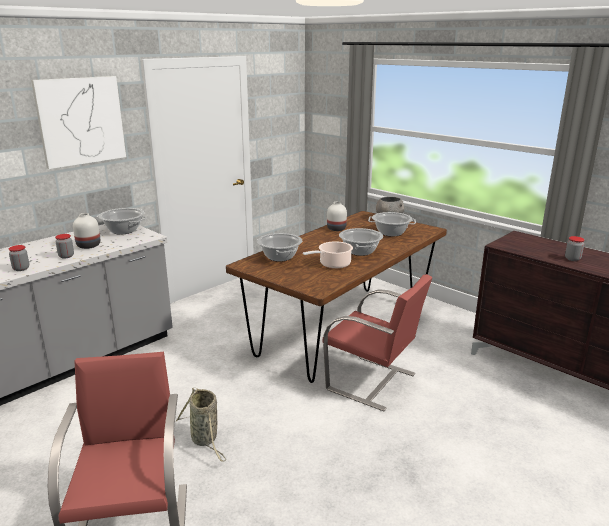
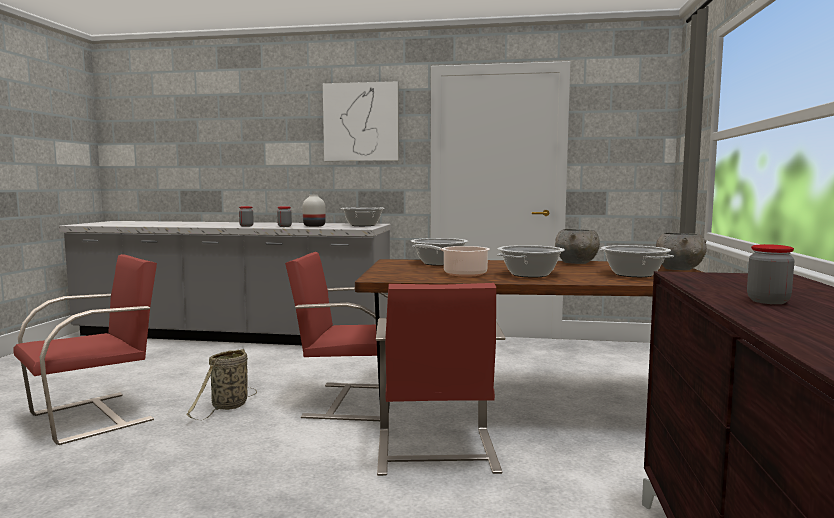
camera: 55 degrees right, 15 degrees down
white vase [327,202,347,231] -> grey bowl [555,229,600,264]
none -> red chair [285,252,388,421]

